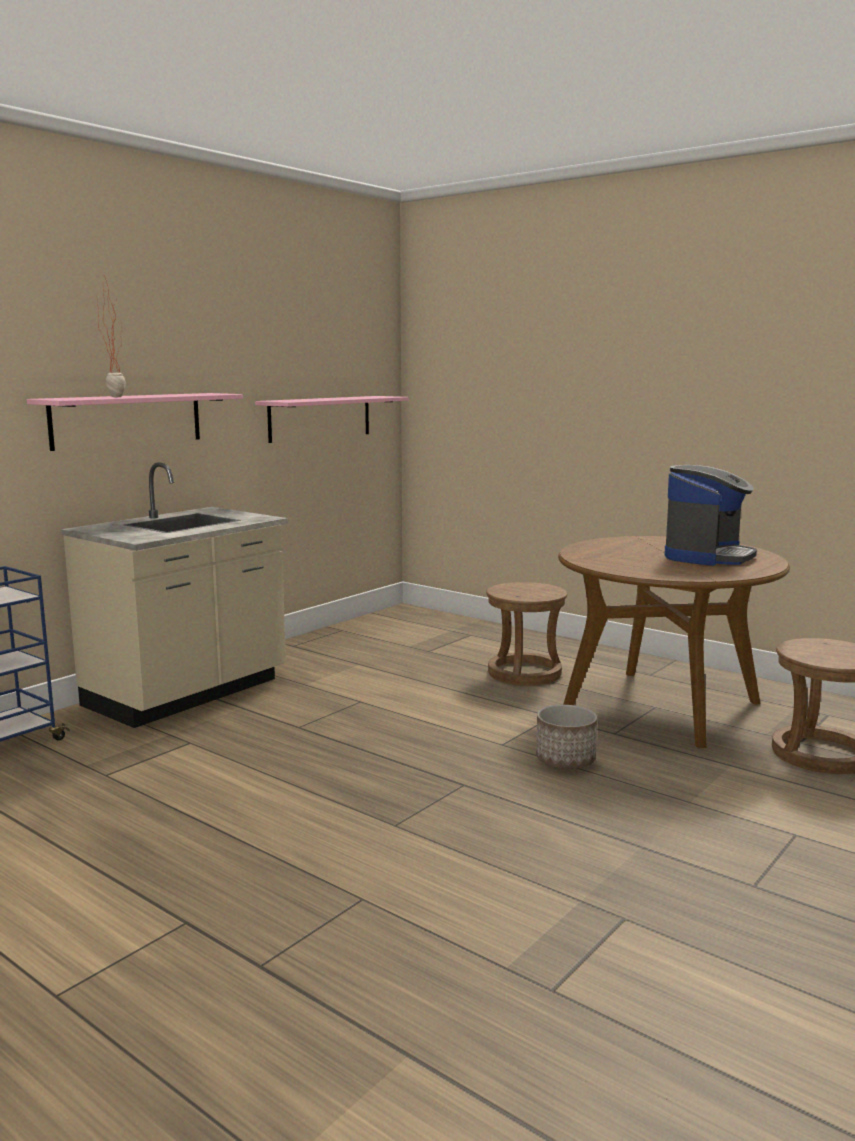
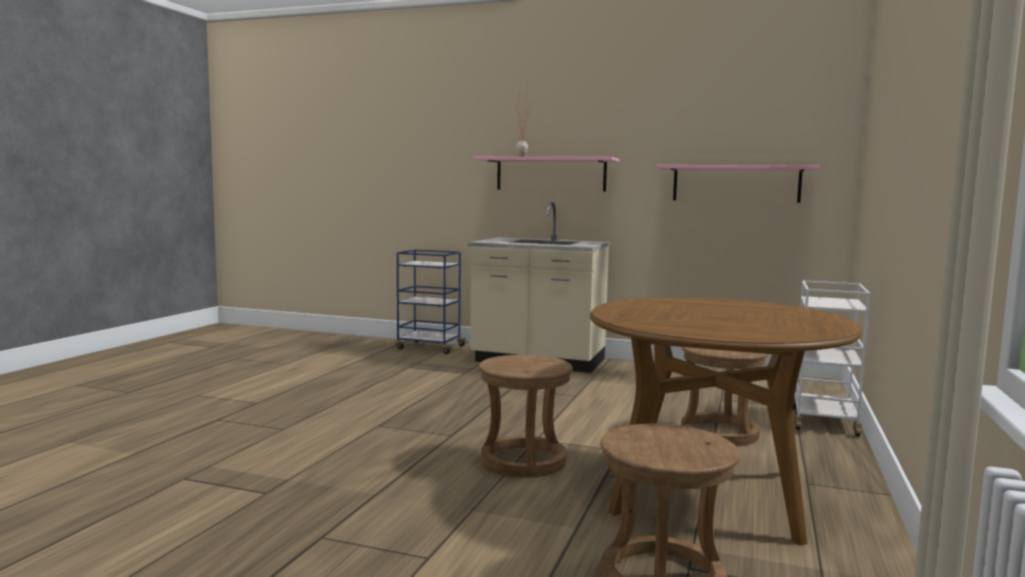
camera: 70 degrees right, 5 degrees down
planter [536,705,597,769] -> brown stool [479,355,573,478]
coffee machine [664,465,757,566] -> none
none -> white cart [793,280,870,436]

